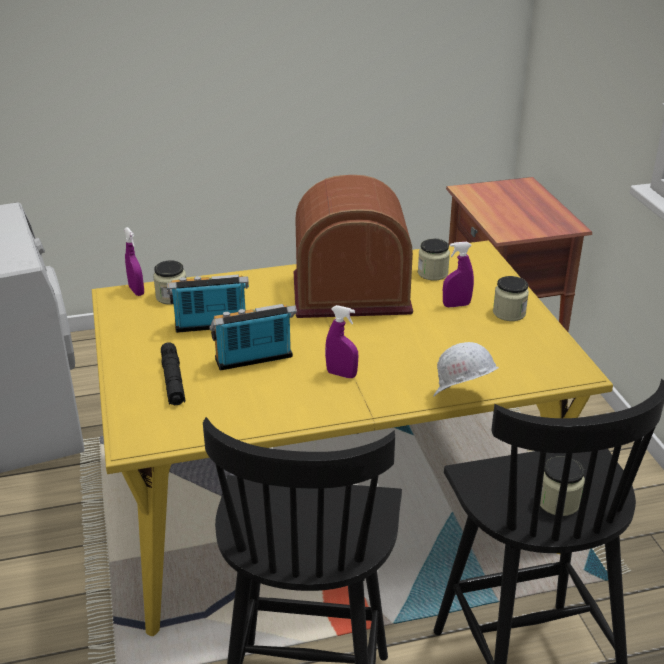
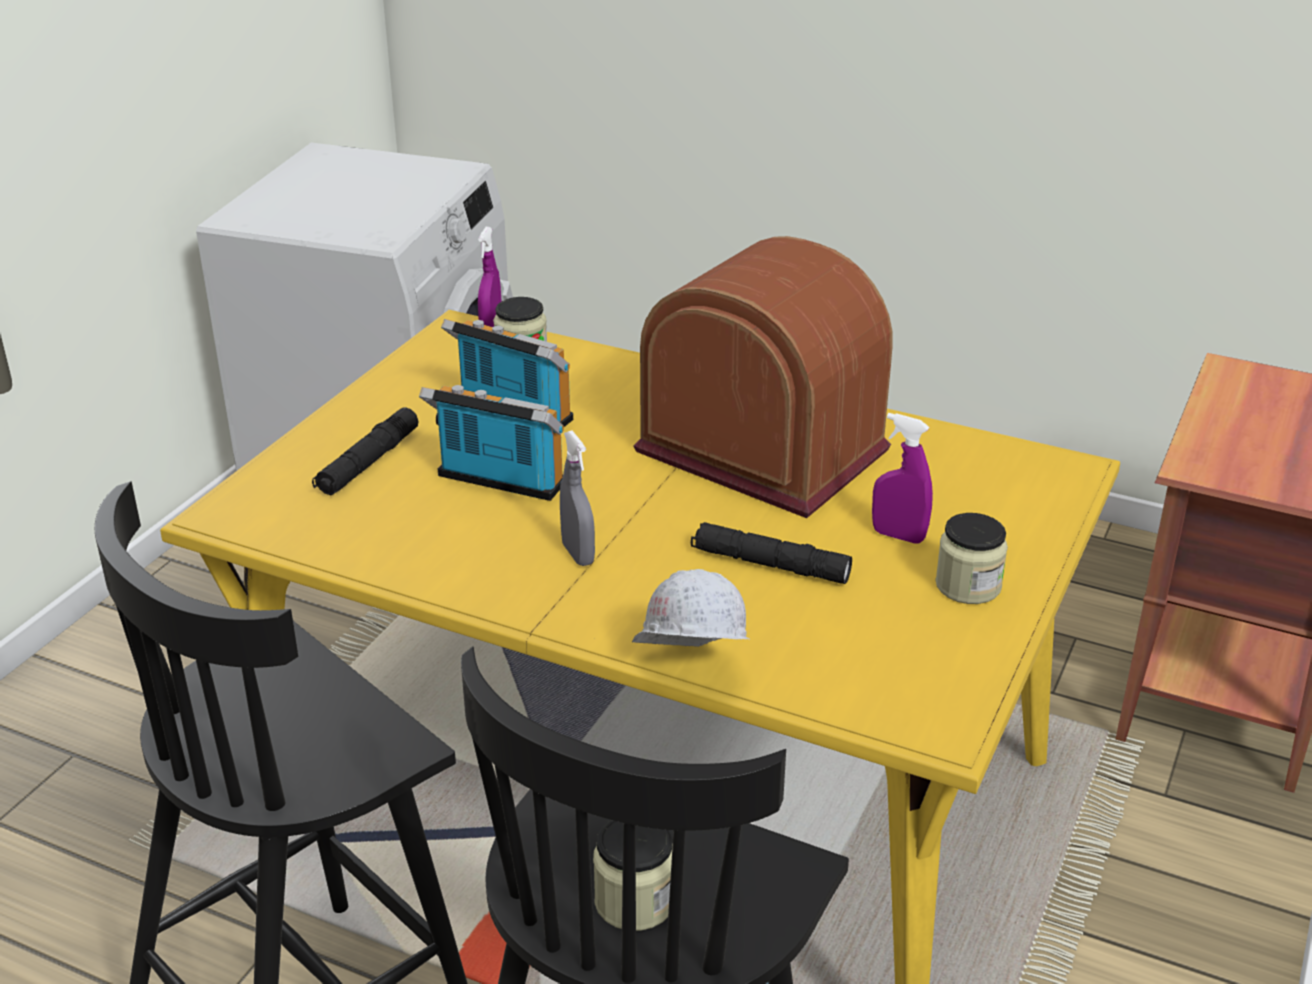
camera: 40 degrees right, 0 degrees up
purple spray bottle [325,305,358,378] -> grey spray bottle [560,430,595,566]
jar [418,239,450,281] -> none
none -> black flashlight [691,522,852,584]

